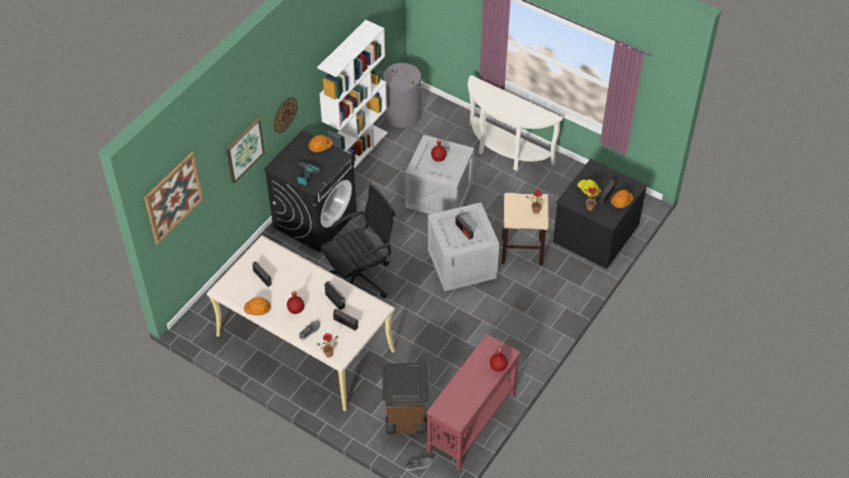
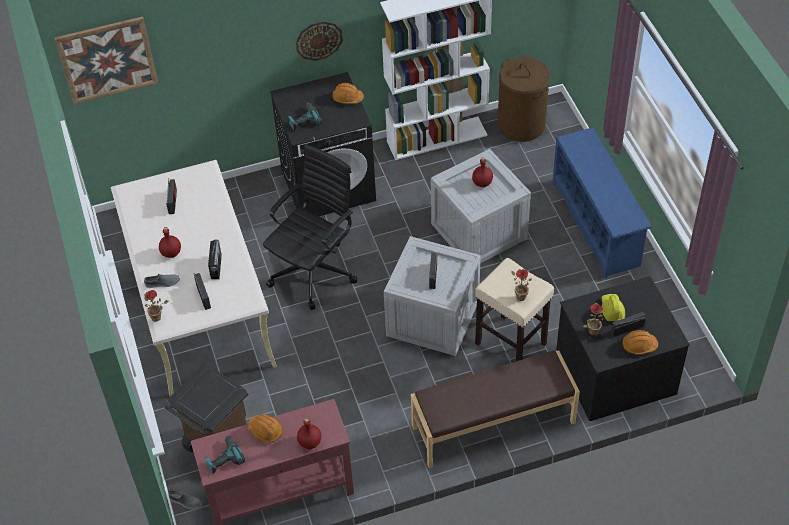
camera: 40 degrees right, 0 degrees up
picture [226,118,265,183] -> none
orange hard hat [244,297,271,315] -> orange hard hat moved to [248,414,283,443]
black office chair [321,184,395,298] -> black office chair turned 60 degrees counterclockwise [263,144,357,310]
grey laundry basket [380,63,425,128] -> brown laundry basket [498,57,550,142]
white console table [468,75,563,170] -> blue shoe rack [552,127,652,278]
none -> power drill [205,435,245,473]
none -> brown bench [411,350,580,468]

